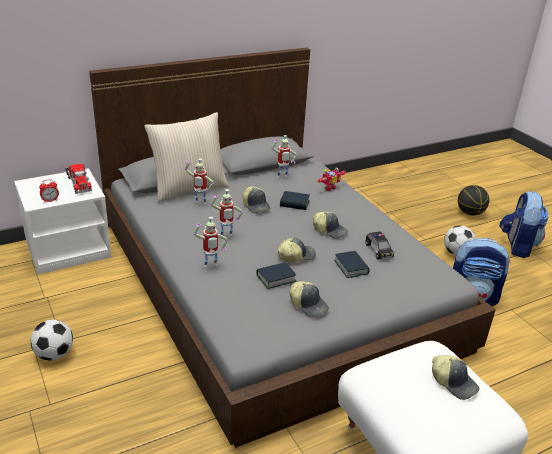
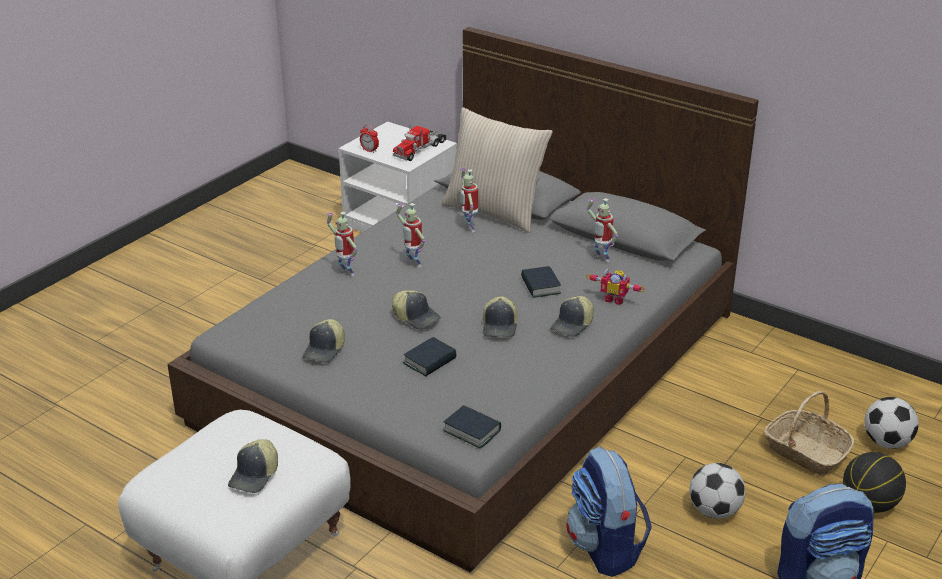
camera: 65 degrees right, 0 degrees up
football [30,320,73,361] -> football moved to [864,397,919,449]
cap [242,187,270,213] -> cap moved to [550,296,594,337]
book [256,262,296,289] -> book moved to [443,405,501,449]
toy car [365,231,394,260] -> none
none -> basket [764,391,855,476]

